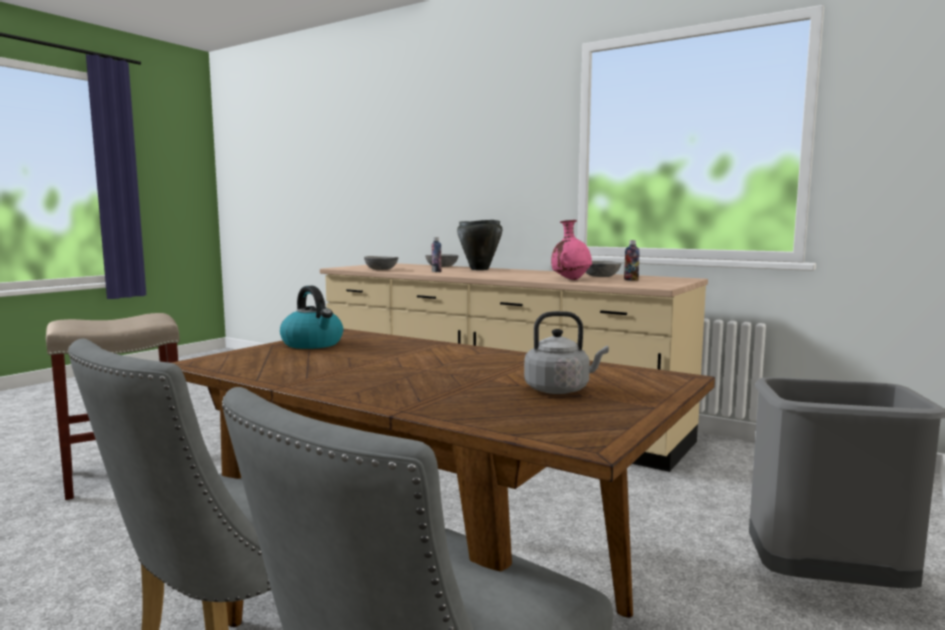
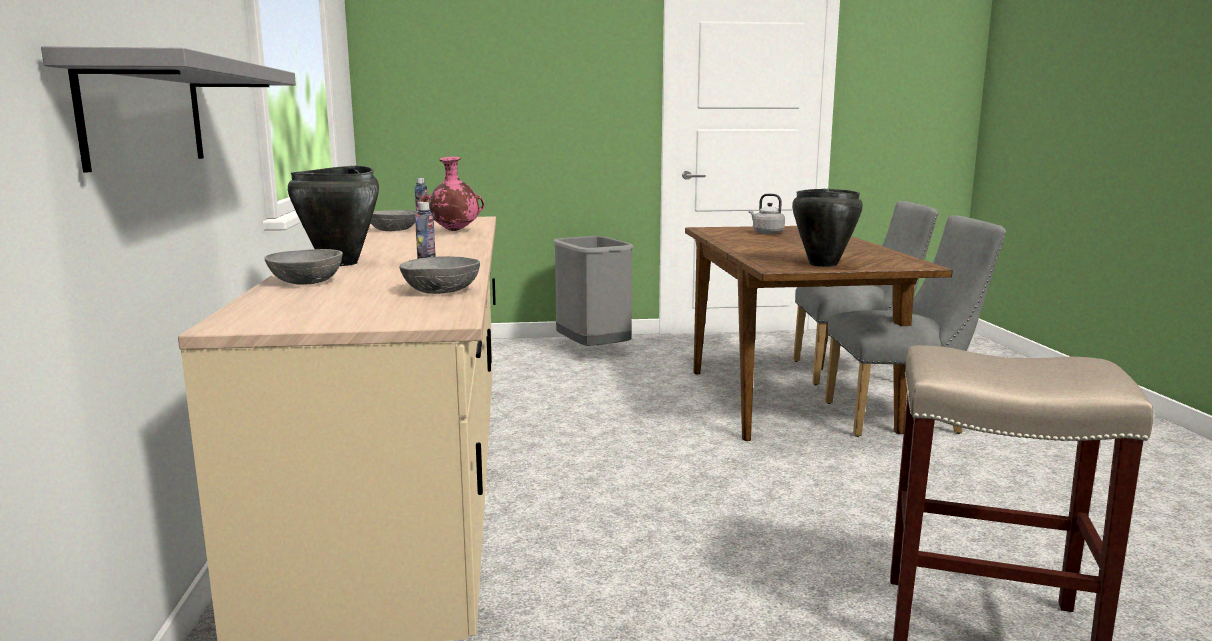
camera: 130 degrees left, 5 degrees up
kettle [280,286,343,349] -> black cooking pot [792,189,863,267]
none -> grey shelf [41,46,296,173]

